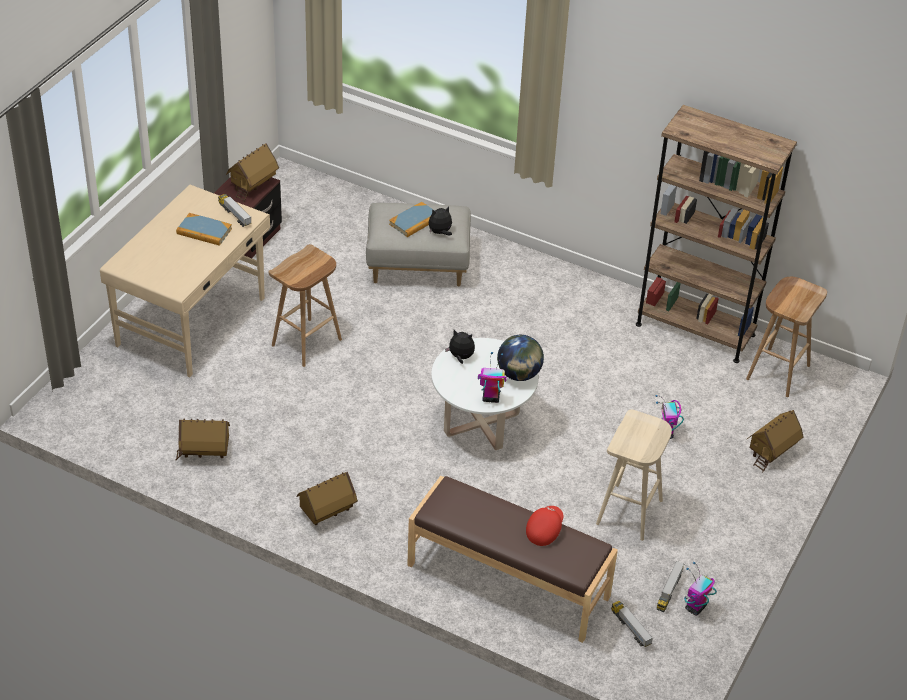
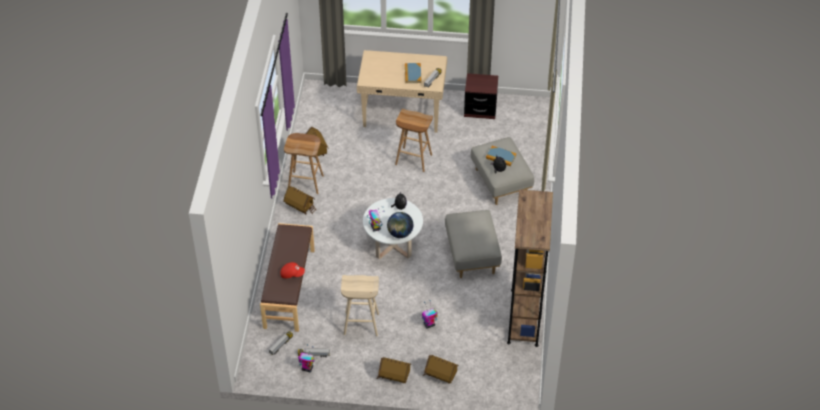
camera: 70 degrees right, 5 degrees up
toy house [226,144,279,202] -> toy house moved to [376,357,411,383]
brown stool [746,277,827,397] -> brown stool moved to [284,133,324,194]
none -> grey ottoman [445,210,502,278]

